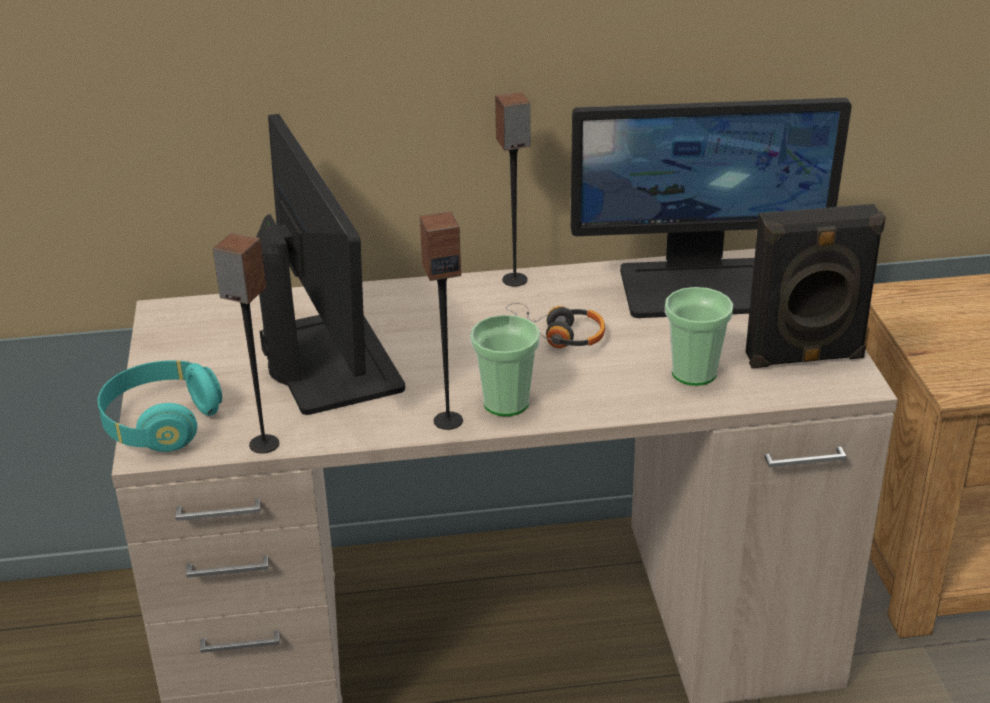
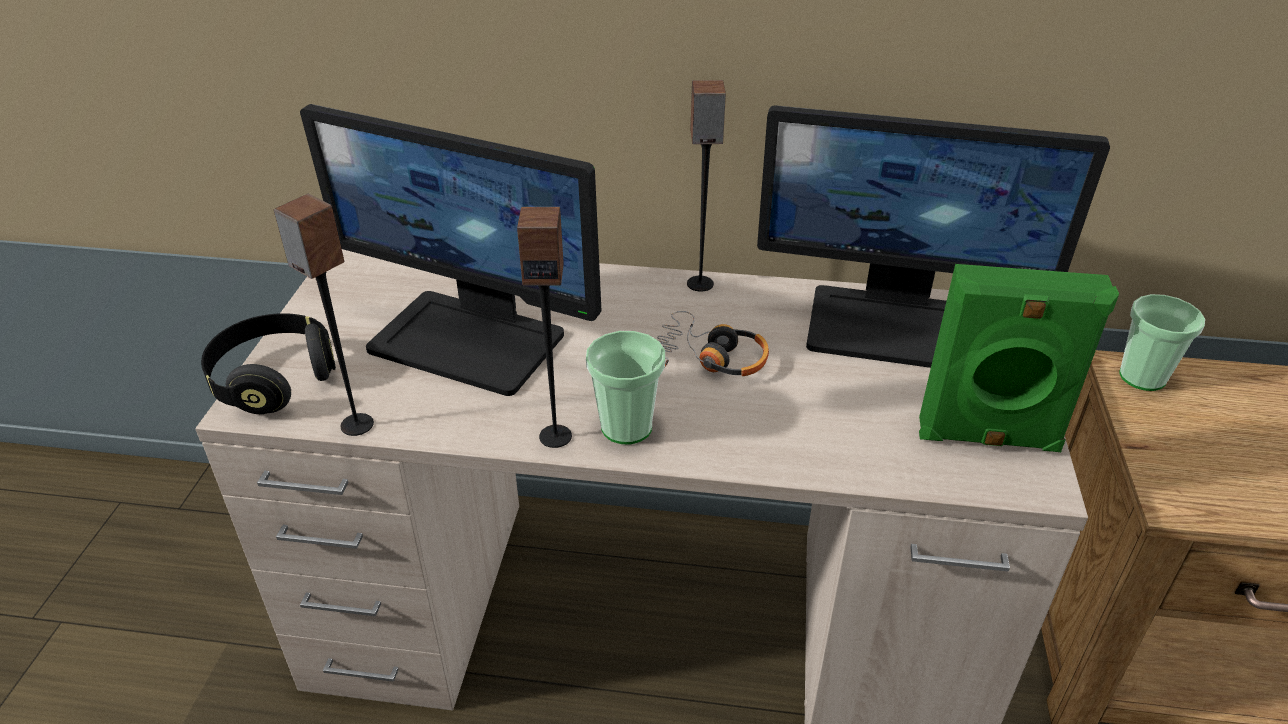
camera: 15 degrees right, 5 degrees up
turquoise headphones [97,360,222,452] -> black headphones [201,313,336,414]
monitor [256,114,405,415] -> monitor turned 120 degrees clockwise [300,104,601,396]
cup [665,287,733,386] -> cup moved to [1119,294,1205,391]
black speaker [746,204,886,368] -> green speaker [919,264,1119,452]

